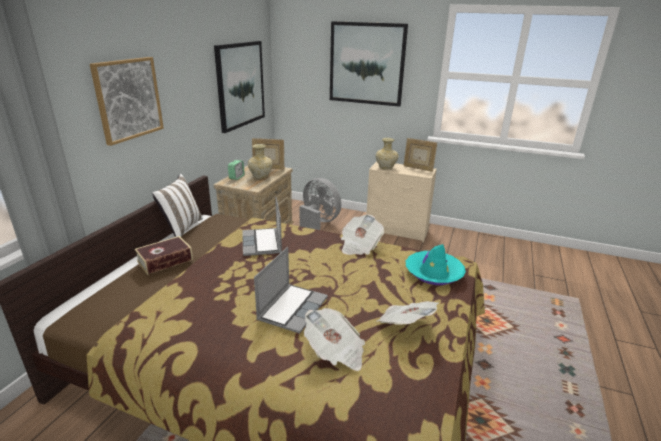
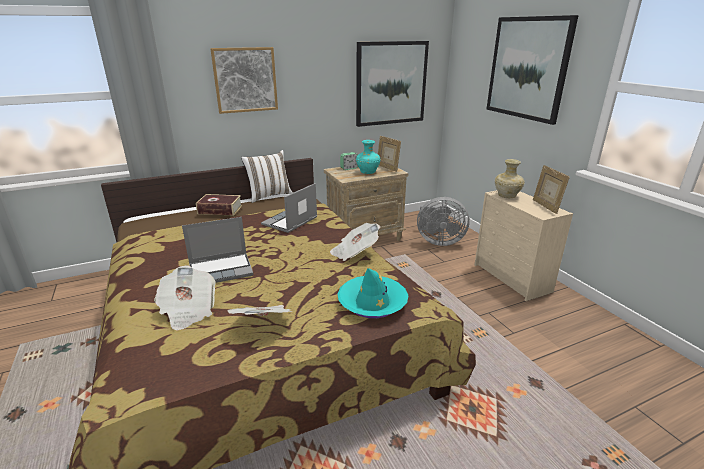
camera: 45 degrees right, 0 degrees up
beige vase [248,144,273,179] -> turquoise vase [356,140,380,174]
grey fan [299,178,341,230] -> grey fan turned 105 degrees clockwise [417,197,470,246]

